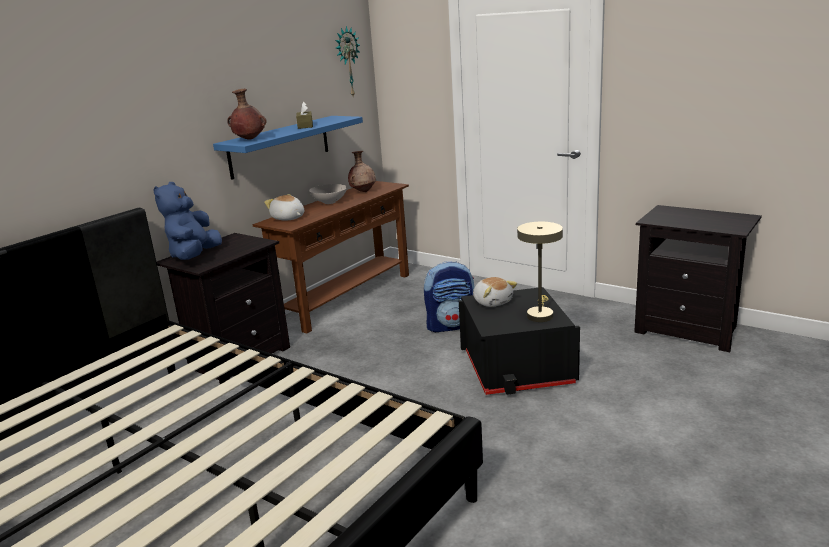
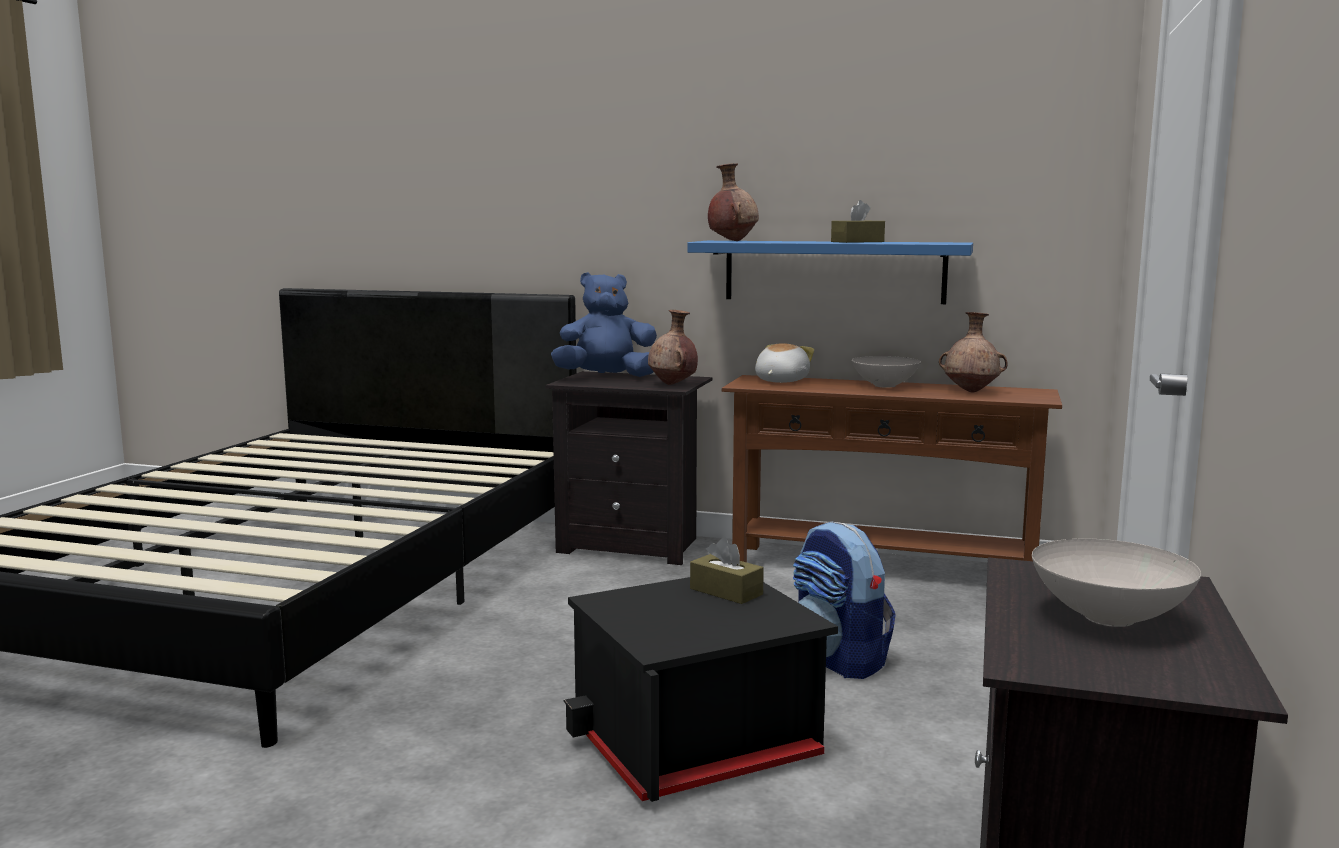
camera: 70 degrees right, 10 degrees down
wall clock [336,26,360,96] -> none
plush toy [473,277,517,307] -> brown tissue box [690,538,764,604]
beige table lamp [517,222,563,322] -> none
none -> brown vase [648,310,698,385]
none -> white bowl [1032,539,1201,627]

